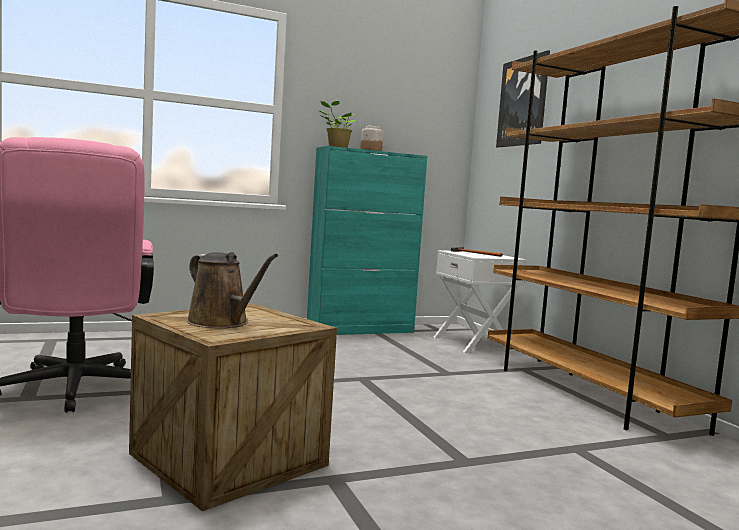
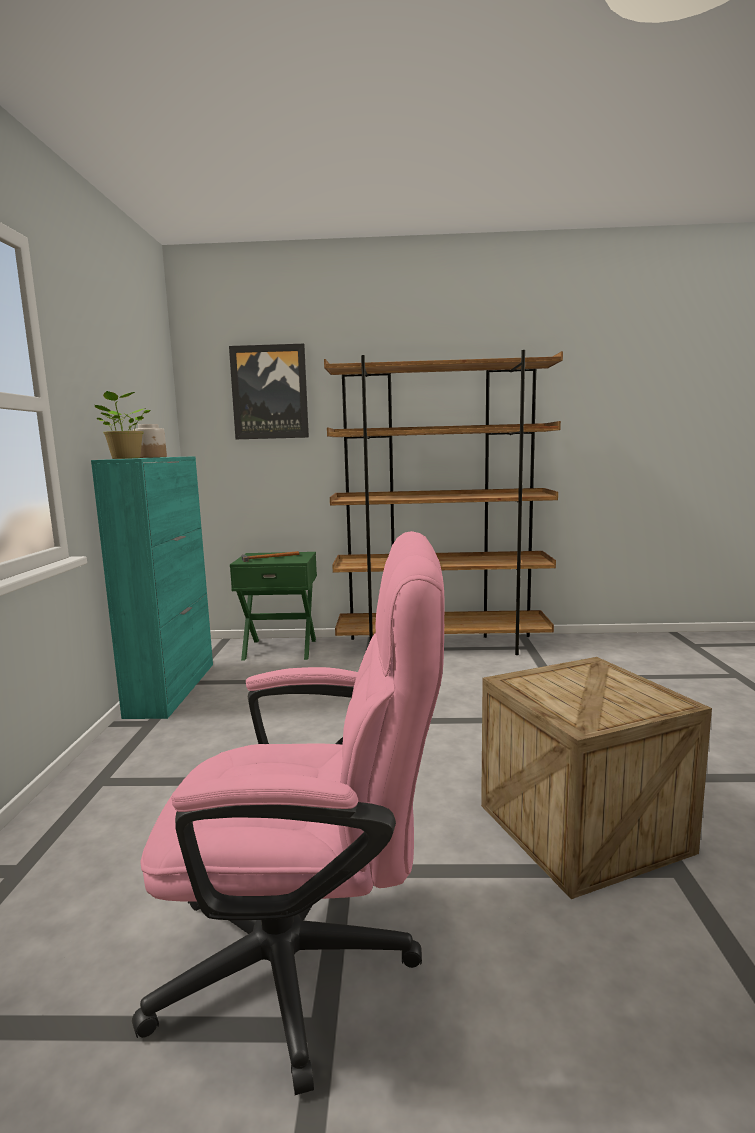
camera: 65 degrees left, 5 degrees up
brown watering can [187,252,278,328] -> none
white nightstand [433,250,526,353] -> green nightstand [230,552,317,661]

